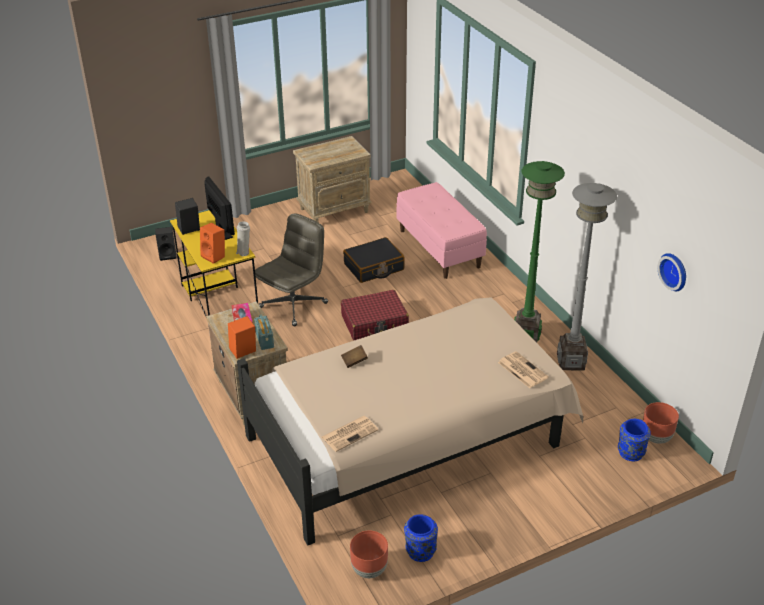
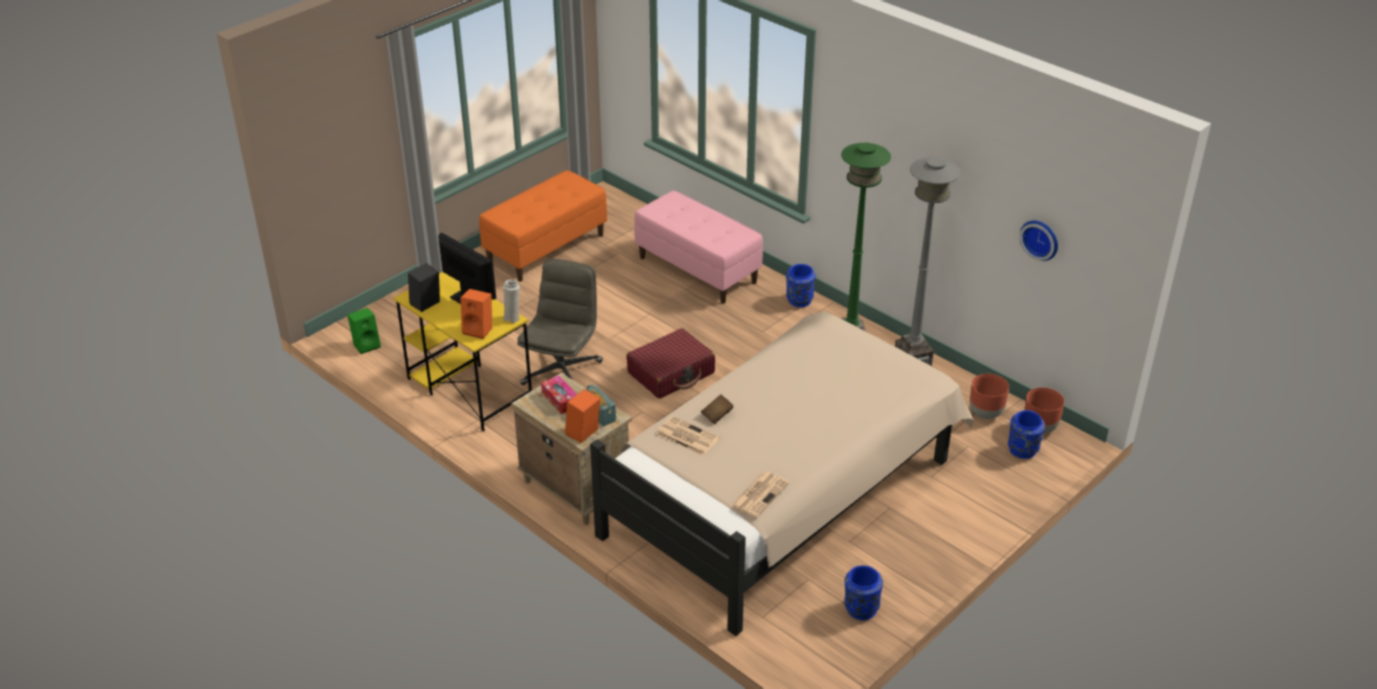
camera: 20 degrees left, 0 degrees up
black speaker [155,227,176,261] -> green speaker [347,308,381,354]
beige nightstand [293,136,372,222] -> orange bench [479,170,607,282]
black suitcase [343,237,405,283] -> none
brown planter [350,530,388,578] -> brown planter moved to [970,374,1009,419]
newspaper [498,351,549,388] -> newspaper moved to [656,416,720,456]
none -> blue vase [786,264,816,307]

